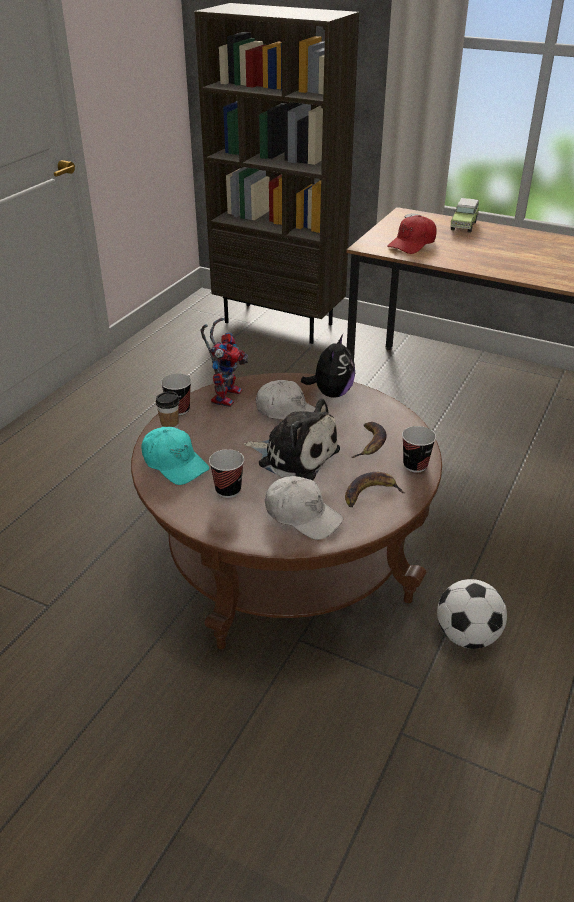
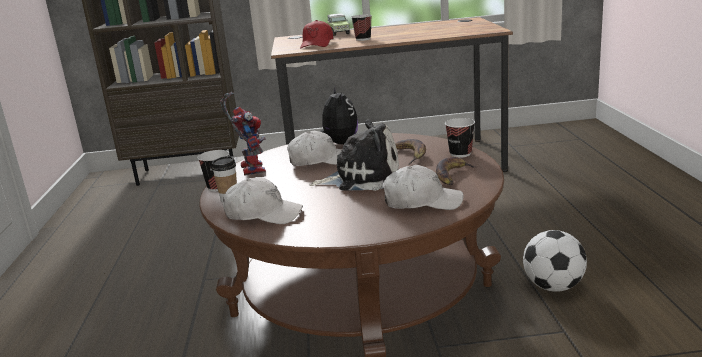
camera: 30 degrees left, 15 degrees down
turquoise cap [141,427,210,485] -> white cap [223,177,303,224]
cup [209,449,244,498] -> cup moved to [351,14,372,41]

